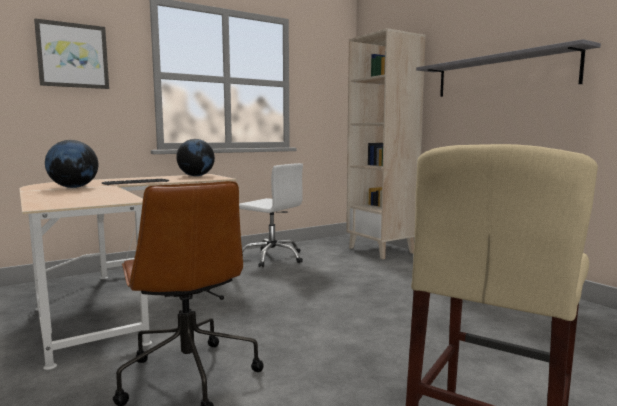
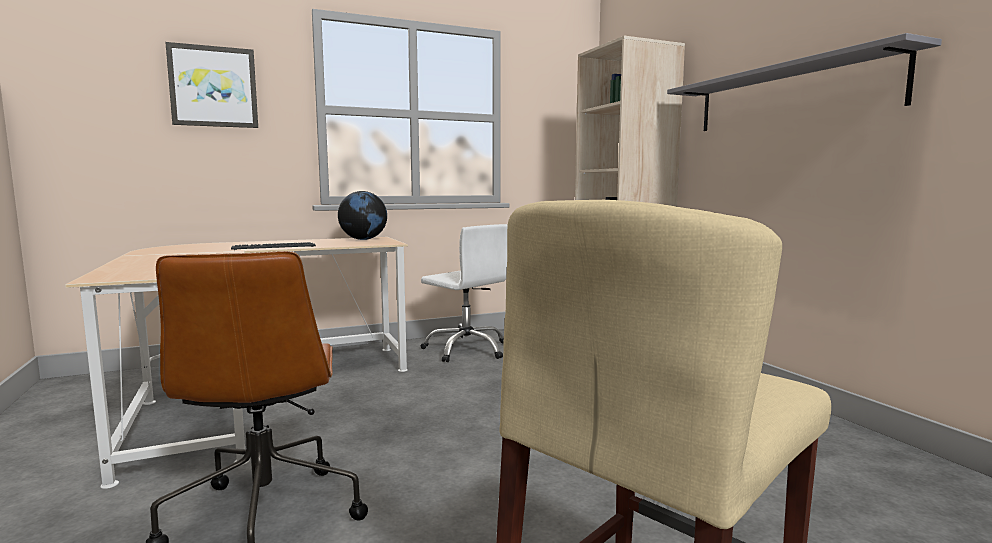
camera: 10 degrees right, 0 degrees up
globe [45,140,98,188] -> none

